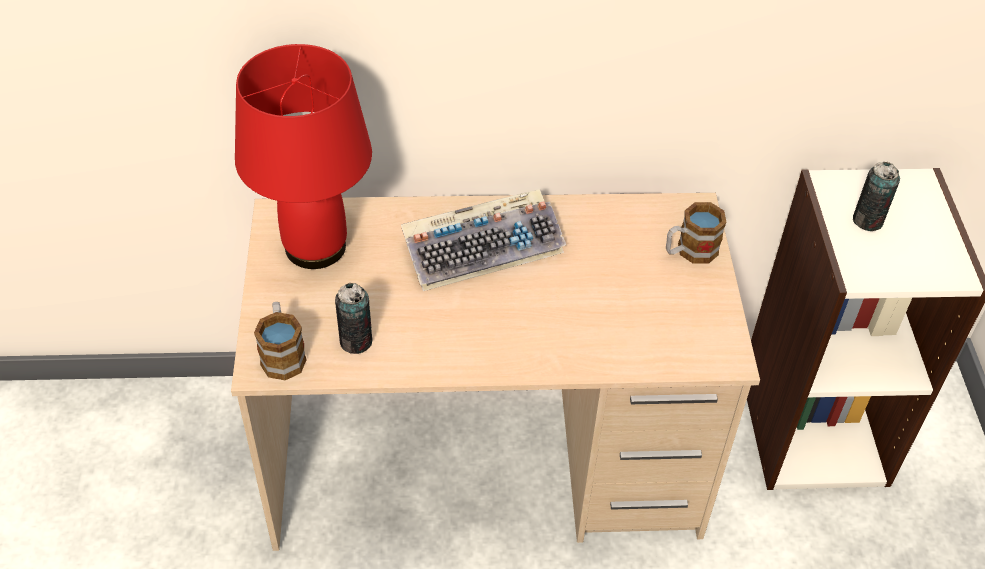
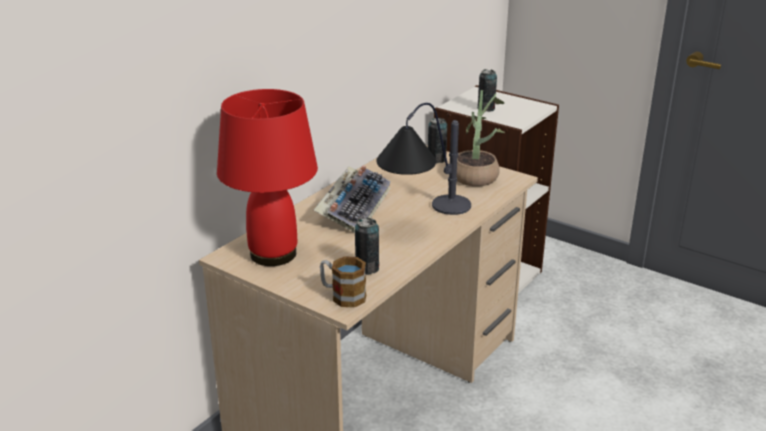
camera: 50 degrees left, 20 degrees down
mug [666,202,727,264] -> can [428,117,447,163]
none -> table lamp [377,103,471,215]
none -> potted plant [457,90,505,187]

